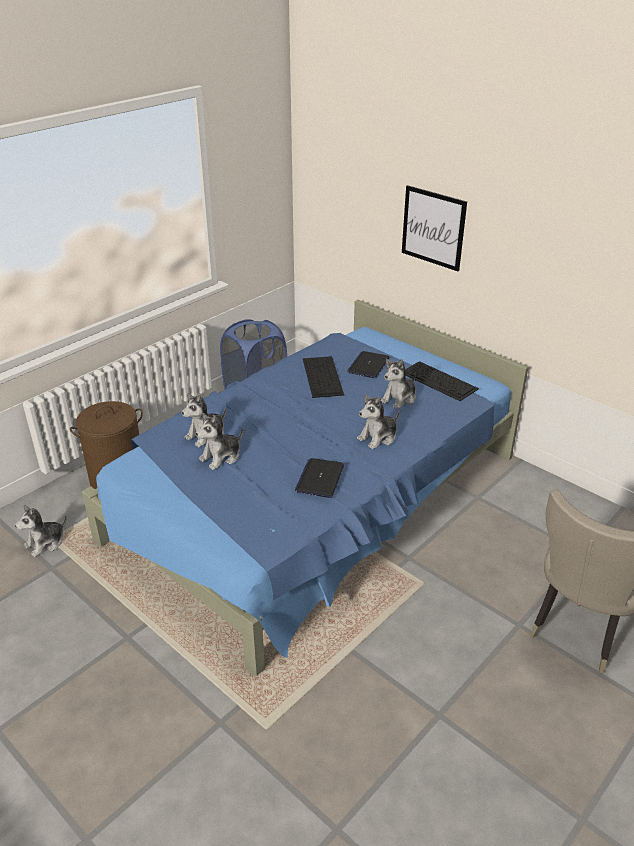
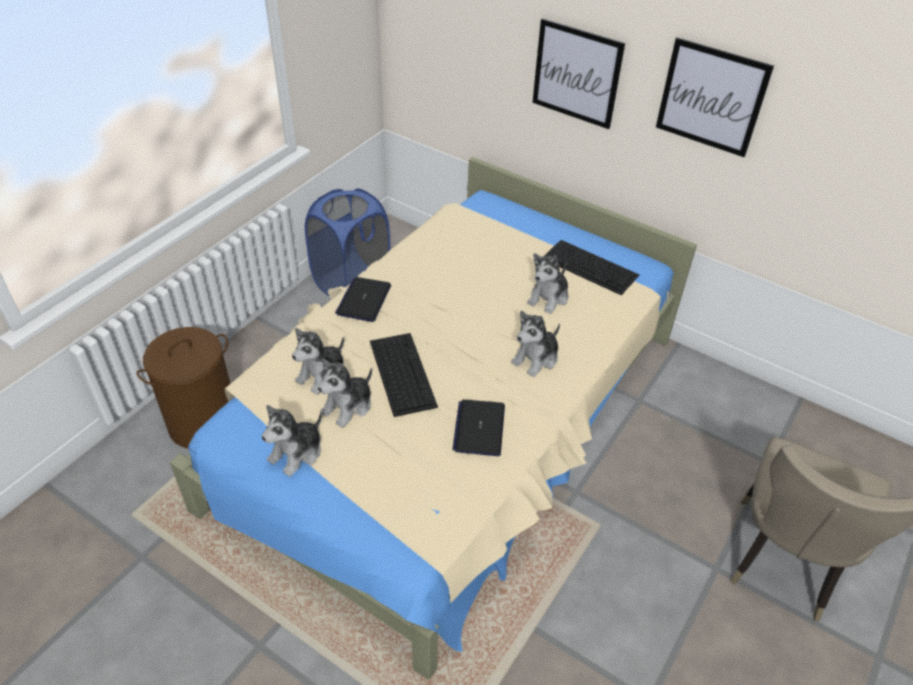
camera: 10 degrees left, 10 degrees up
plush toy [15,505,67,557] -> plush toy moved to [262,405,322,477]
blue bed [82,300,529,676] -> beige bed [170,157,697,680]
keyboard [303,356,344,398] -> keyboard moved to [370,333,438,417]
laptop [347,351,389,378] -> laptop moved to [335,277,391,322]
none -> picture [656,37,774,157]

